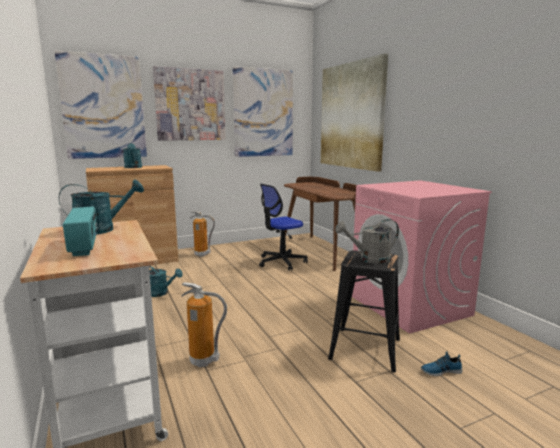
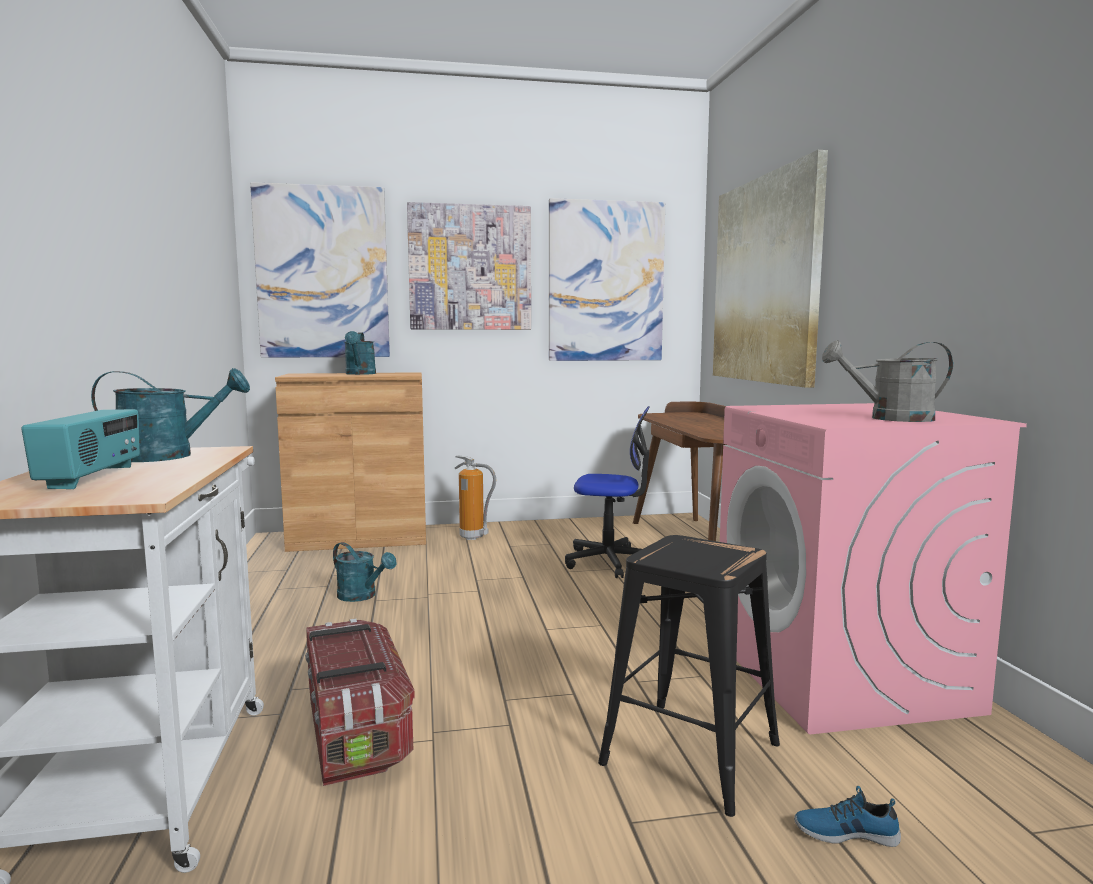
camera: 15 degrees right, 5 degrees down
fire extinguisher [181,282,227,367] -> storage box [305,618,415,786]
office chair [259,184,308,271] -> office chair turned 150 degrees counterclockwise [565,406,650,578]
grey watering can [335,219,399,264] -> grey watering can moved to [822,340,953,422]

